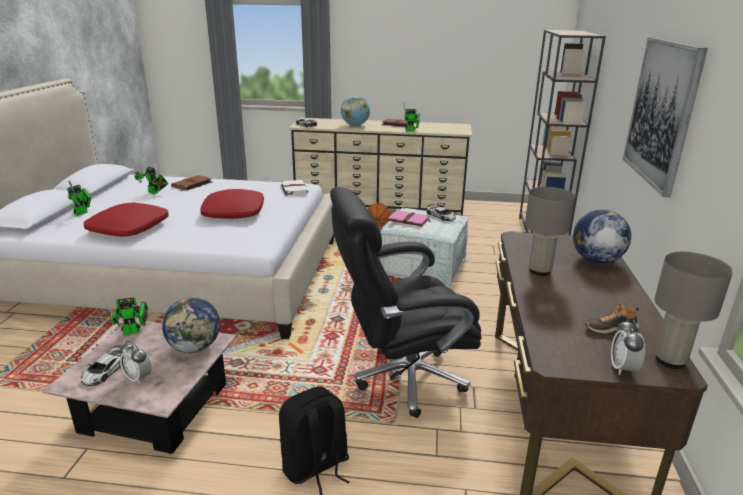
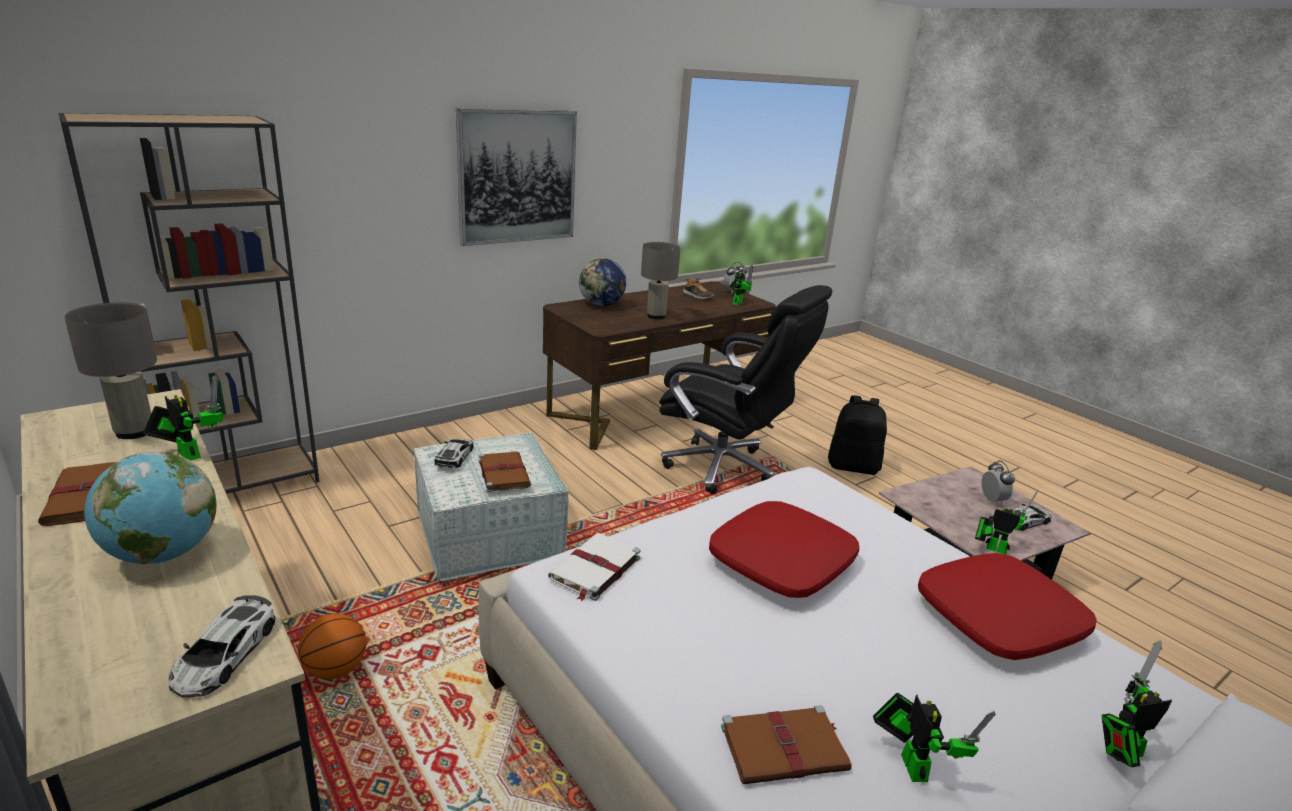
camera: 135 degrees left, 0 degrees up
globe [162,297,220,353] -> none
pink book [388,210,431,226] -> brown book [479,451,531,492]
grey table lamp [655,252,733,369] -> grey table lamp moved to [65,302,157,439]
none -> toy robot [729,265,753,305]

